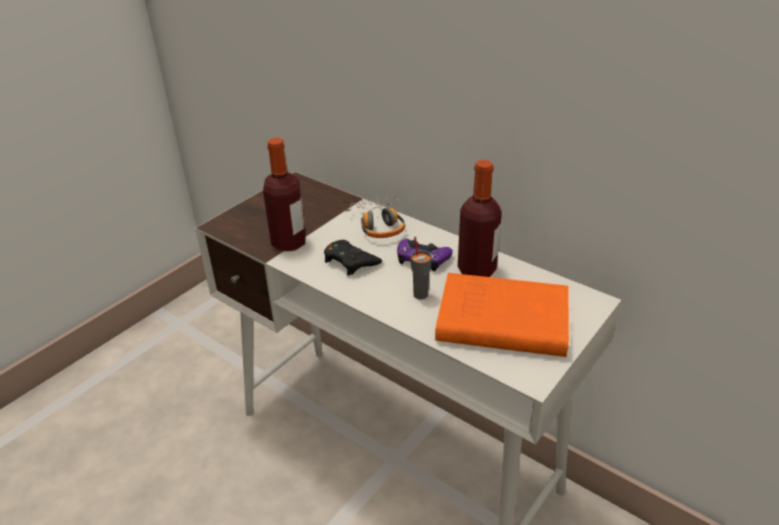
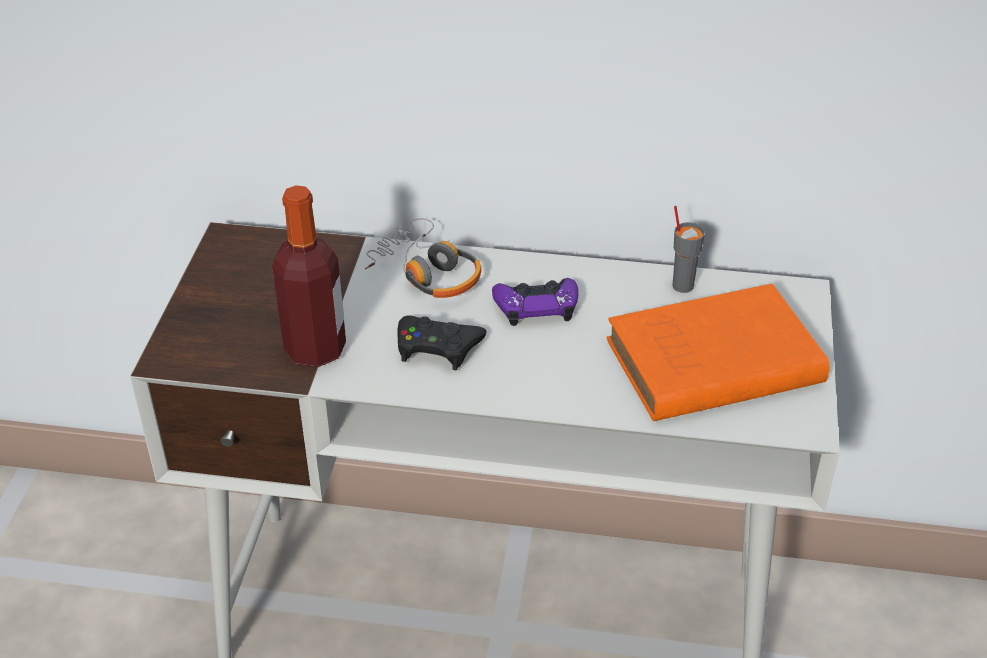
camera: 30 degrees left, 5 degrees up
grey cup [411,237,432,300] -> grey cup moved to [672,206,705,293]
bottle [458,160,502,277] -> none

